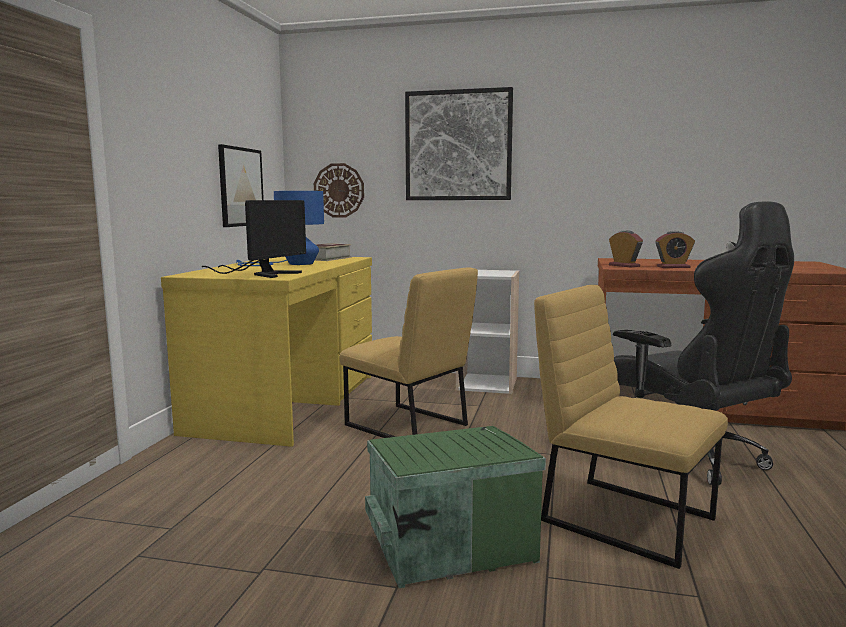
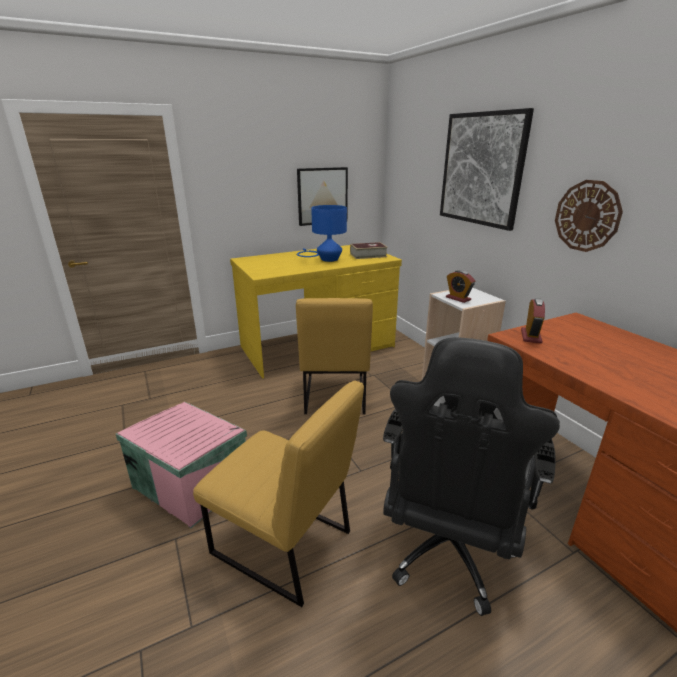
camera: 50 degrees right, 15 degrees up
monitor [202,200,306,278] -> none
wall clock [314,163,364,217] -> wall clock moved to [555,180,623,252]
green storage box [365,426,546,588] -> pink storage box [116,402,247,528]
yellow chair [534,285,728,569] -> yellow chair turned 120 degrees clockwise [193,380,364,607]
alarm clock [655,231,695,268] -> alarm clock moved to [446,270,475,303]

